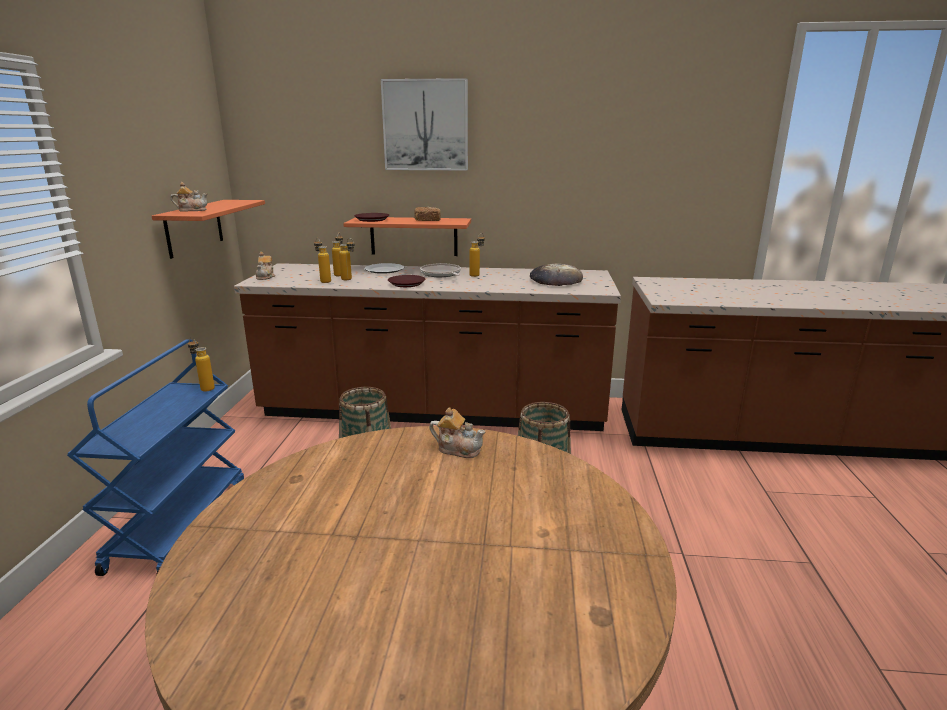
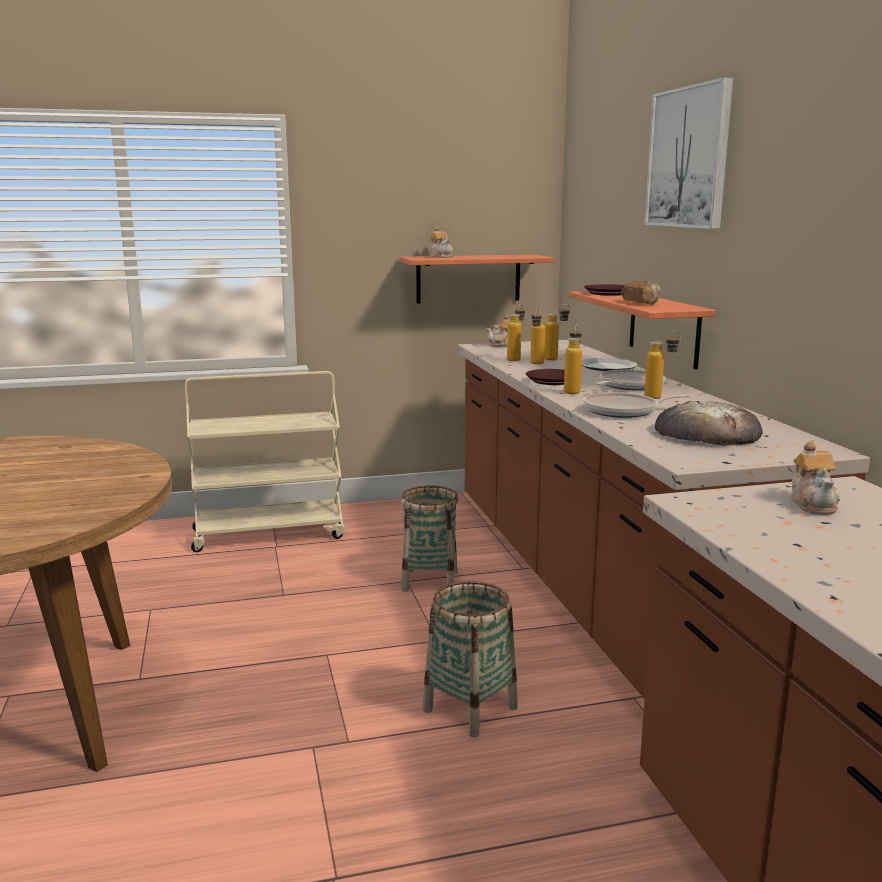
camera: 70 degrees right, 5 degrees down
blue cart [67,339,244,576] -> beige cart [185,371,345,552]
bottle [188,337,215,392] -> bottle moved to [564,324,582,394]
teapot [429,407,485,458] -> teapot moved to [791,441,840,515]
none -> frying pan [583,392,691,418]

